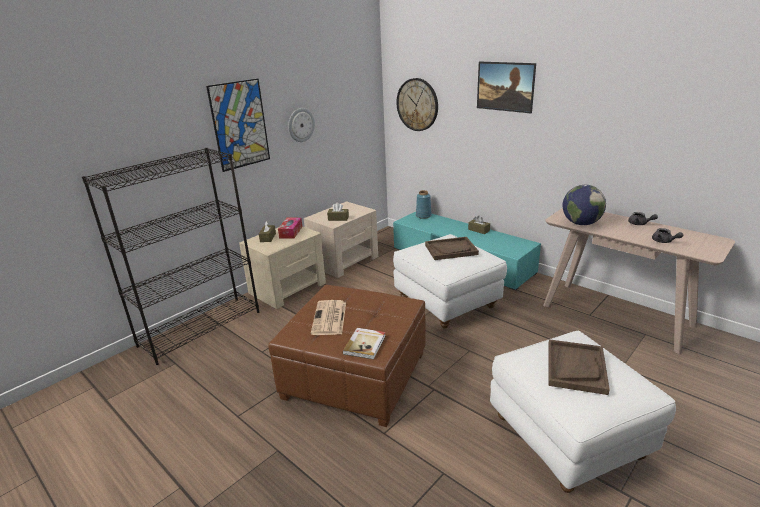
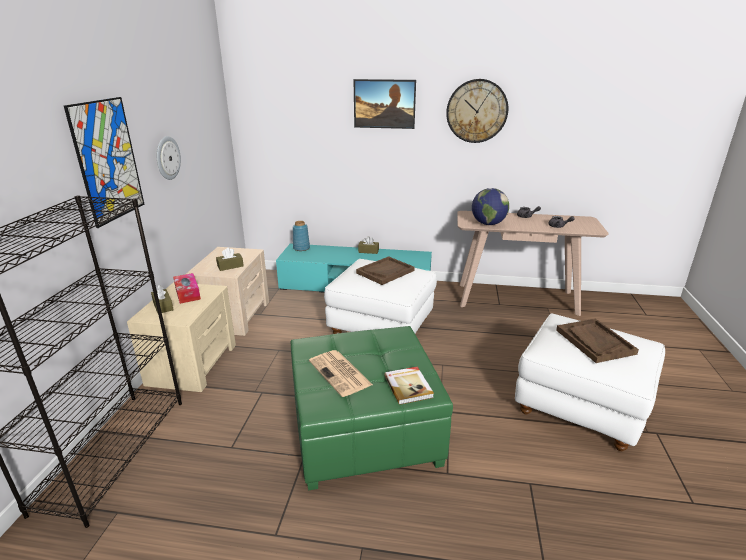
camera: 35 degrees left, 0 degrees up
brown ottoman [268,284,425,427] -> green ottoman [291,326,453,491]
wall clock [396,78,438,131] -> wall clock moved to [446,79,508,143]

